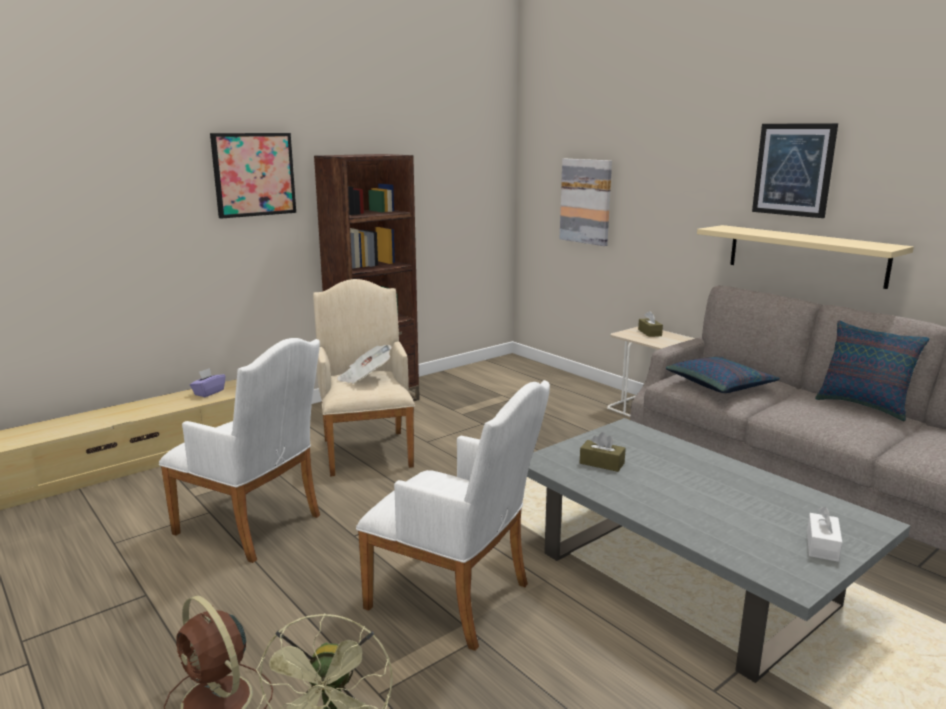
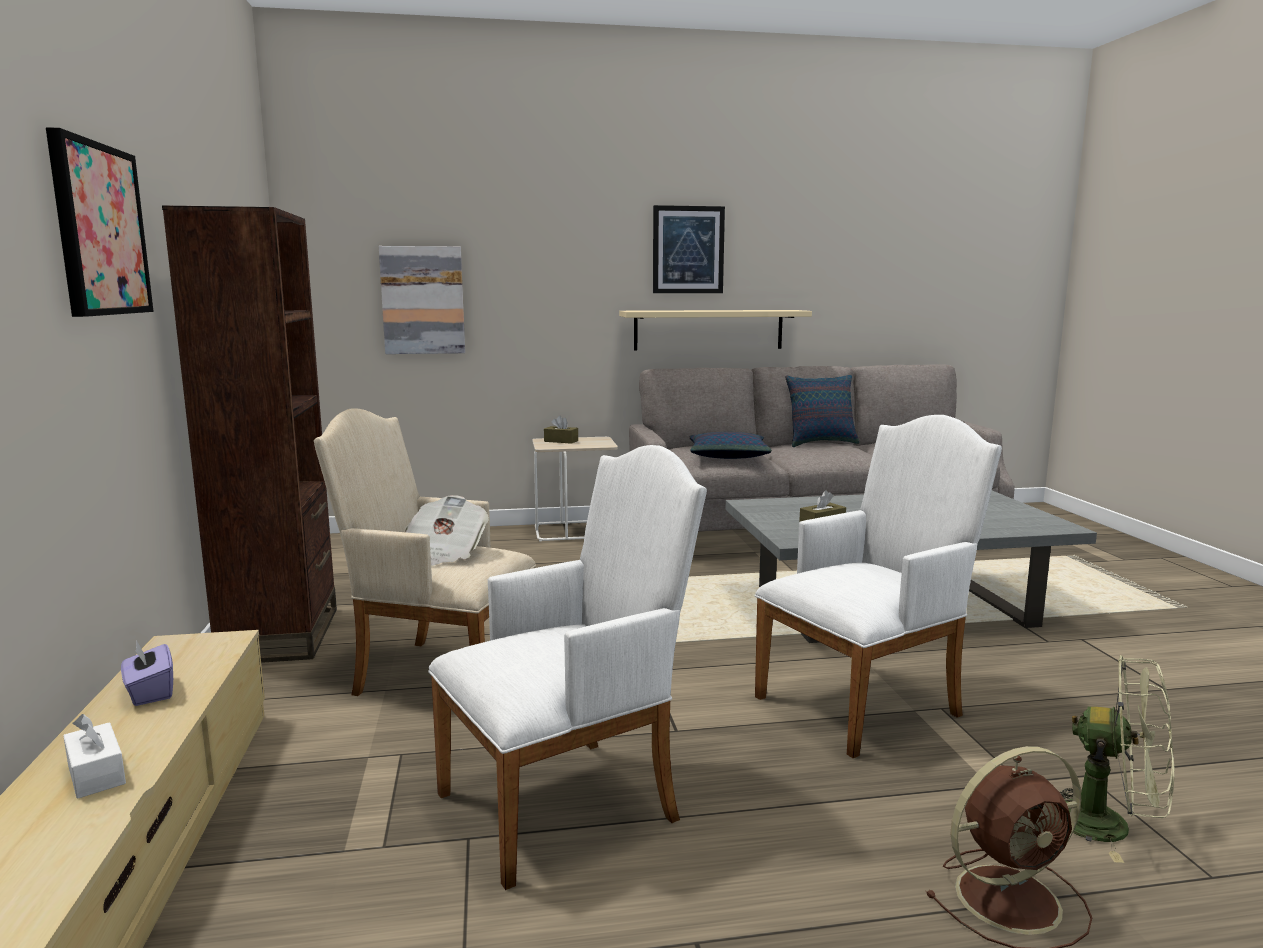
camera: 60 degrees left, 5 degrees down
white tissue box [807,507,843,562] -> white tissue box moved to [63,714,126,799]

